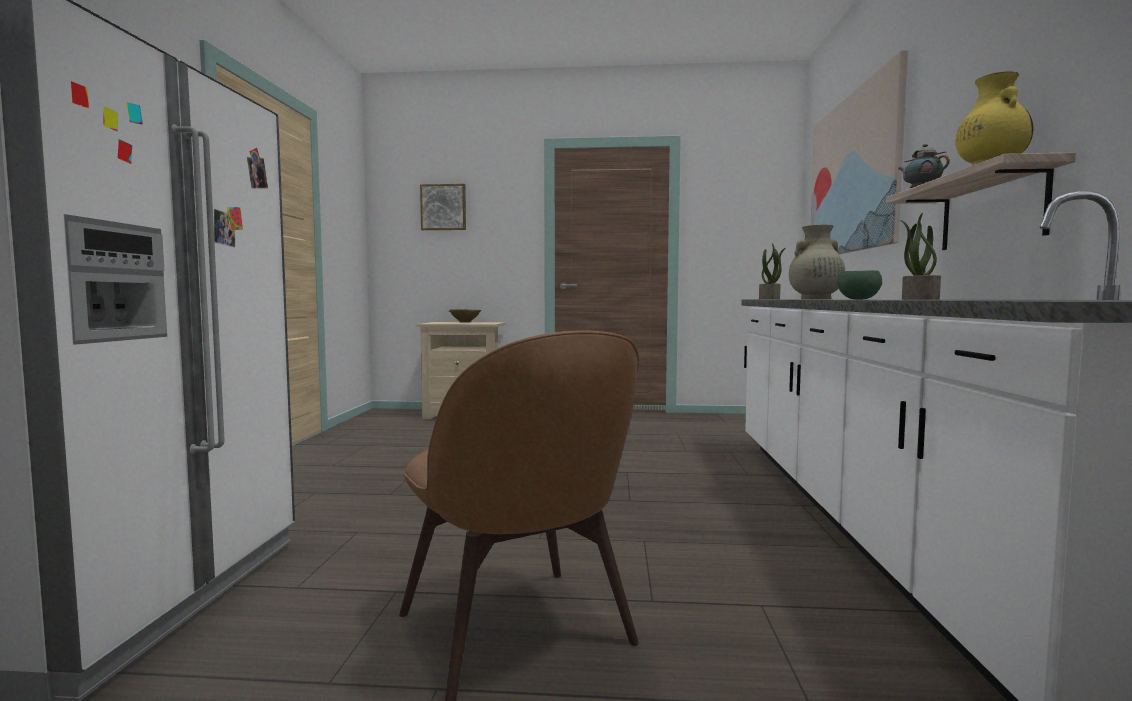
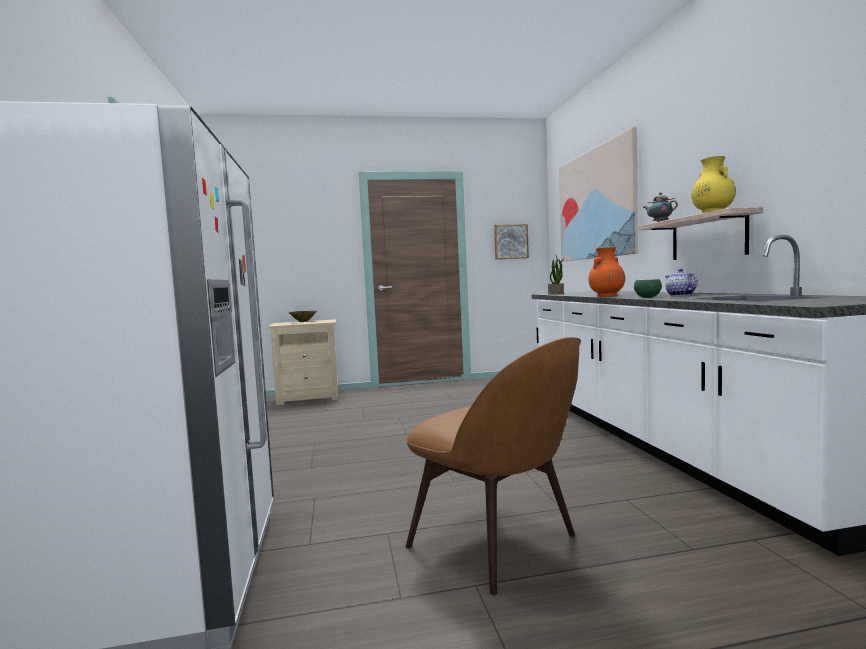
camera: 15 degrees left, 0 degrees up
picture [420,184,466,230] -> picture moved to [494,224,529,260]
beige vase [789,225,845,299] -> orange vase [588,247,625,297]
potted plant [900,213,941,300] -> teapot [665,269,698,296]

